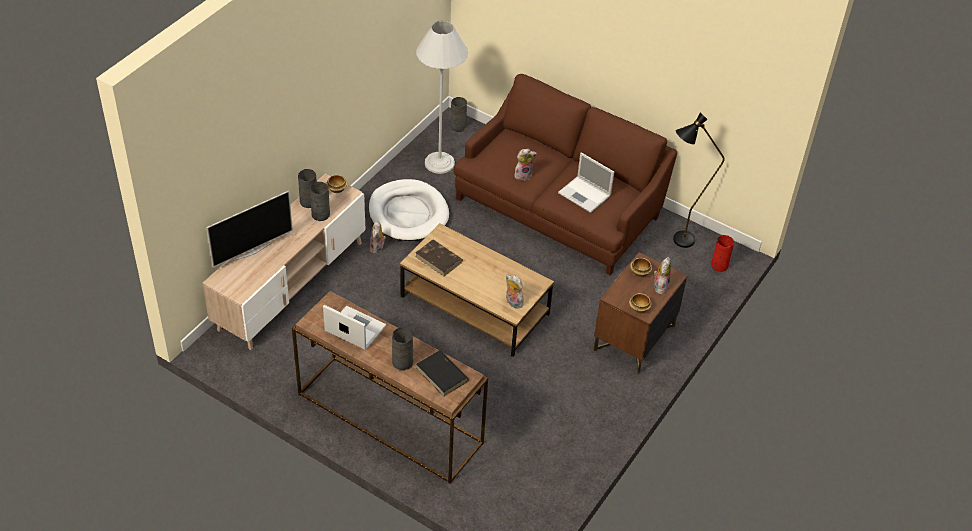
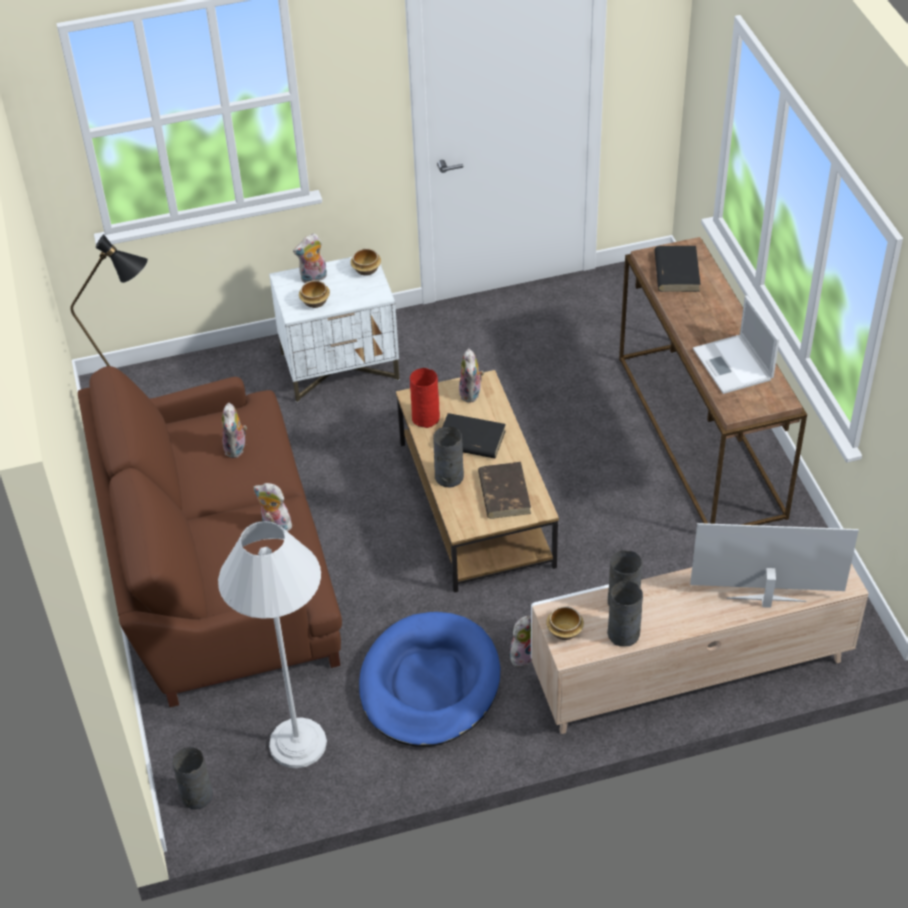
camera: 135 degrees left, 0 degrees up
white dog bed [369,179,449,241] -> blue dog bed [359,612,501,747]
grey vase [392,328,413,371] -> grey vase moved to [433,426,464,487]
laptop [558,152,614,213] -> plush toy [222,403,247,458]
brown nightstand [594,252,688,374] -> white nightstand [269,257,399,402]
red vase [711,235,734,272] -> red vase moved to [410,368,440,428]
none -> black book [442,413,506,458]

